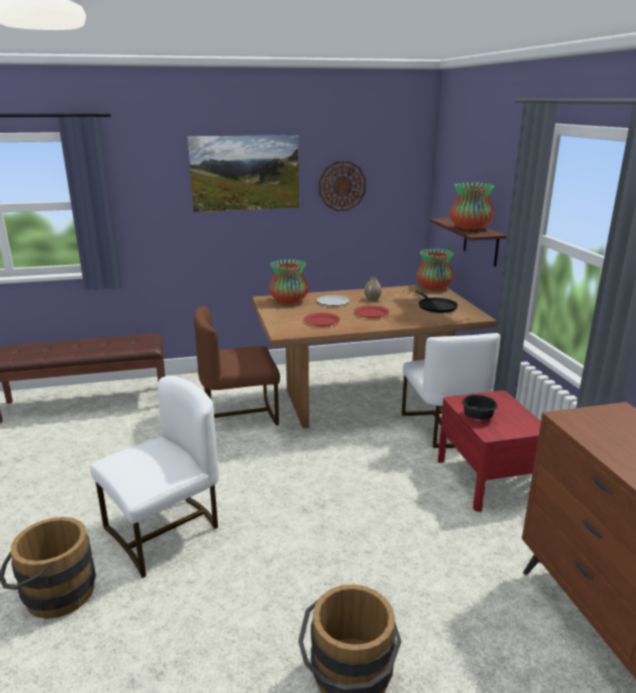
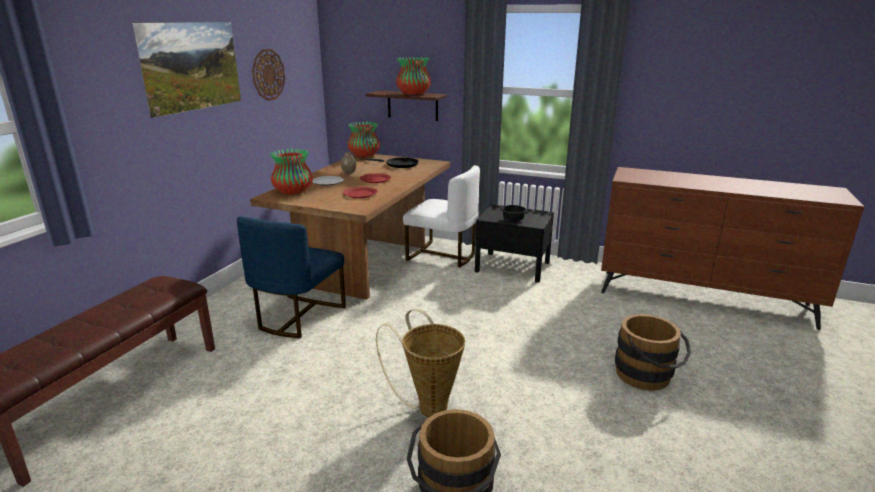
camera: 55 degrees left, 0 degrees up
white chair [90,376,219,578] -> basket [376,309,465,418]
brown chair [194,306,280,425] -> blue chair [237,216,346,338]
red nightstand [438,390,541,512] -> black nightstand [475,205,554,283]

